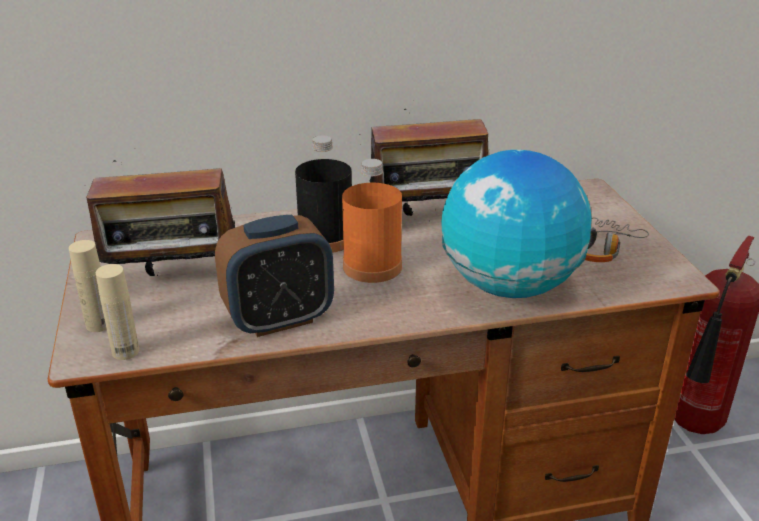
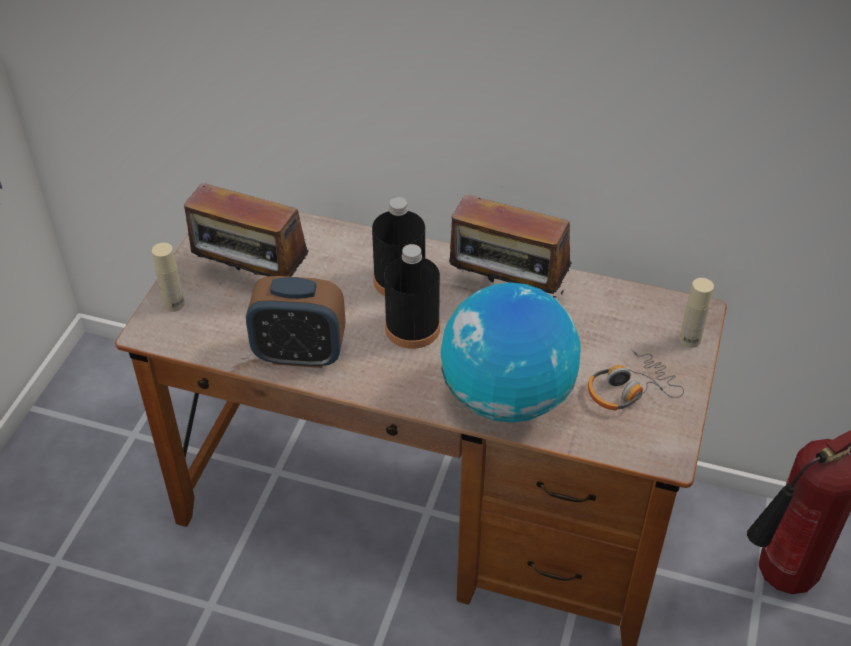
camera: 30 degrees right, 15 degrees up
beige bottle [96,264,139,360] -> beige bottle moved to [679,278,714,348]
orange bottle [342,159,402,283] -> black bottle [384,244,440,349]

